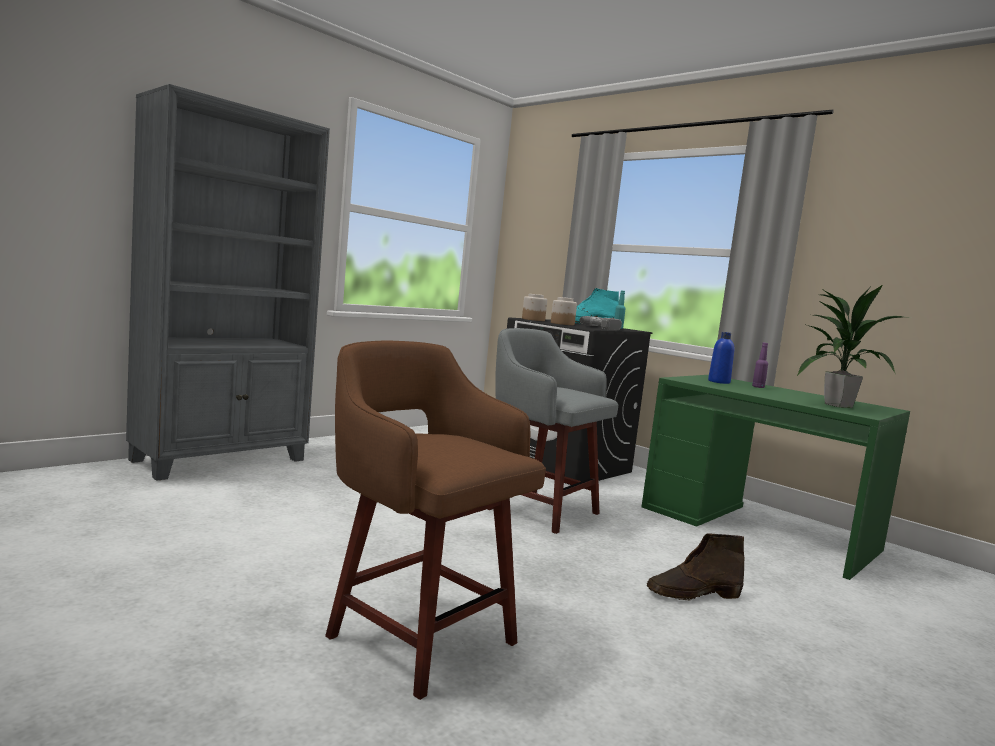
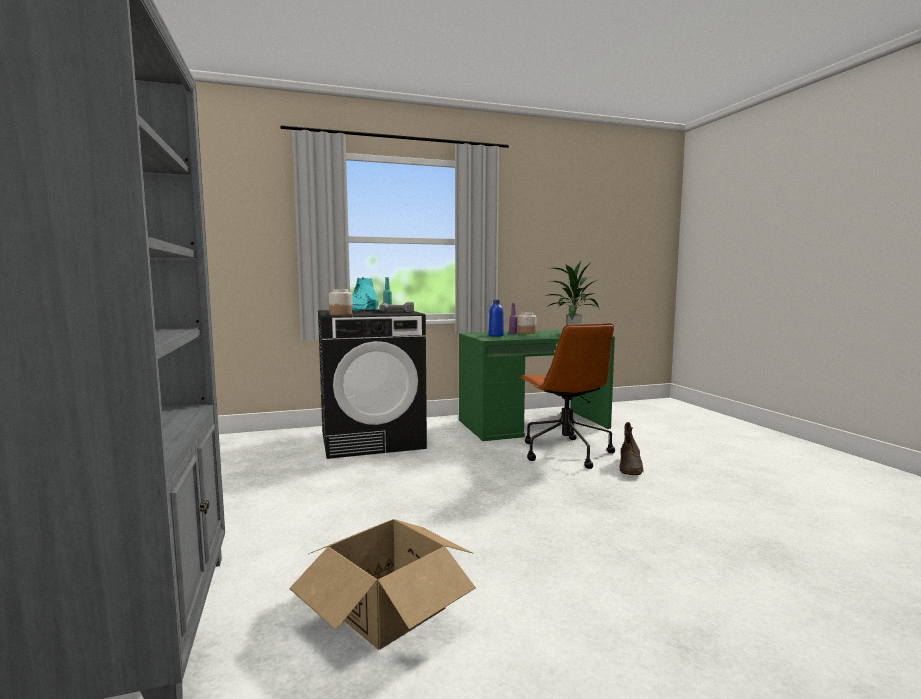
camera: 60 degrees left, 0 degrees up
brown stool [325,341,546,700] -> none
grey stool [487,328,619,534] -> none
jar [551,297,577,325] -> jar moved to [518,313,536,334]
none -> cardboard box [289,519,476,650]
none -> brown office chair [519,323,615,469]

